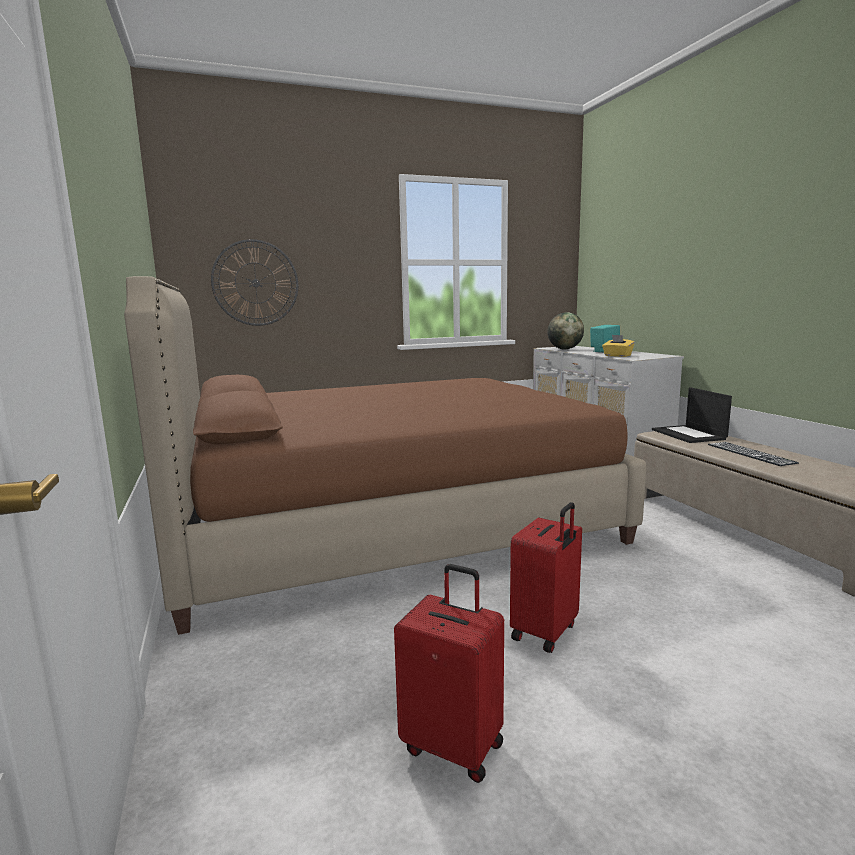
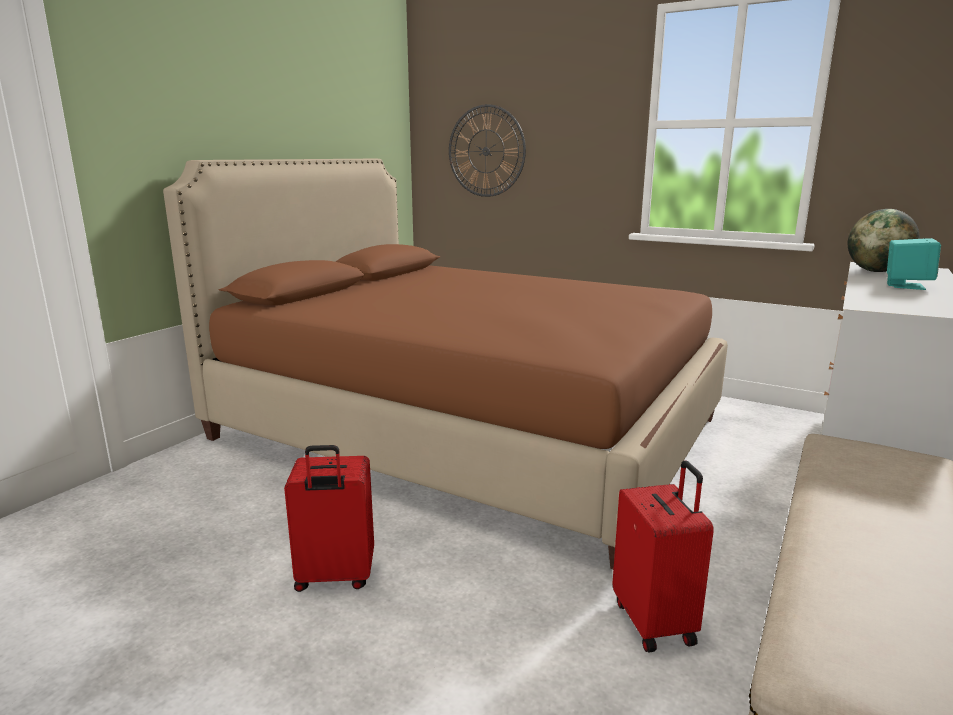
camera: 50 degrees right, 5 degrees up
red suitcase [394,564,504,783] -> red suitcase moved to [612,460,714,653]
yellow tissue box [602,335,635,357] -> none
laptop [652,387,732,443] -> none
keyboard [708,442,799,466] -> none

